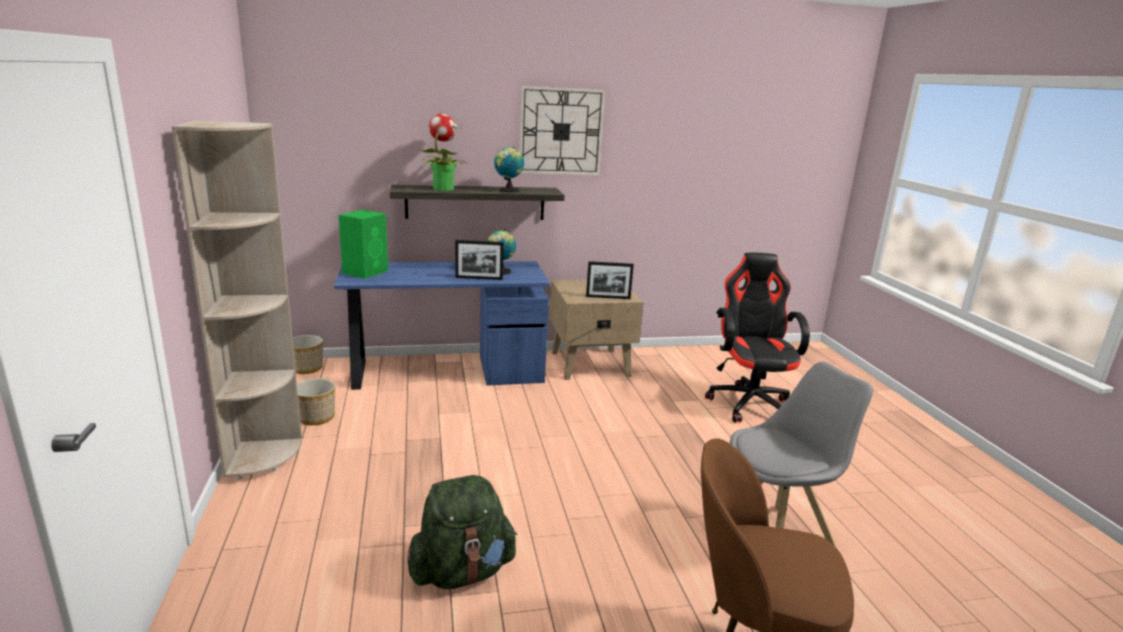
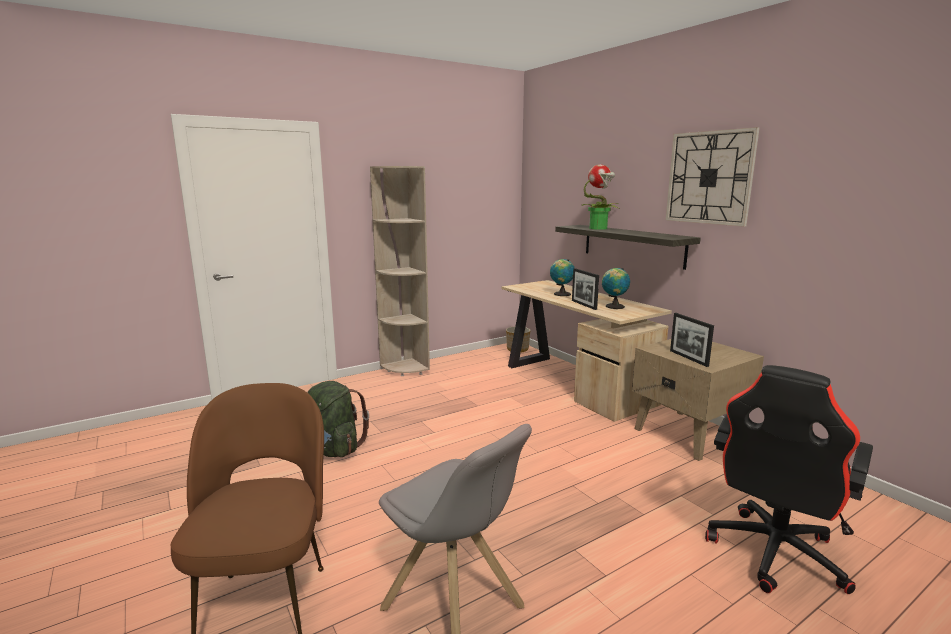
camera: 70 degrees right, 5 degrees down
planter [297,378,335,425] -> none
blue desk [334,261,550,390] -> beige desk [501,280,672,422]
green speaker [339,210,388,279] -> none
globe [494,147,524,192] -> globe moved to [550,259,575,296]
black office chair [705,253,810,423] -> black office chair turned 150 degrees clockwise [705,365,873,594]

